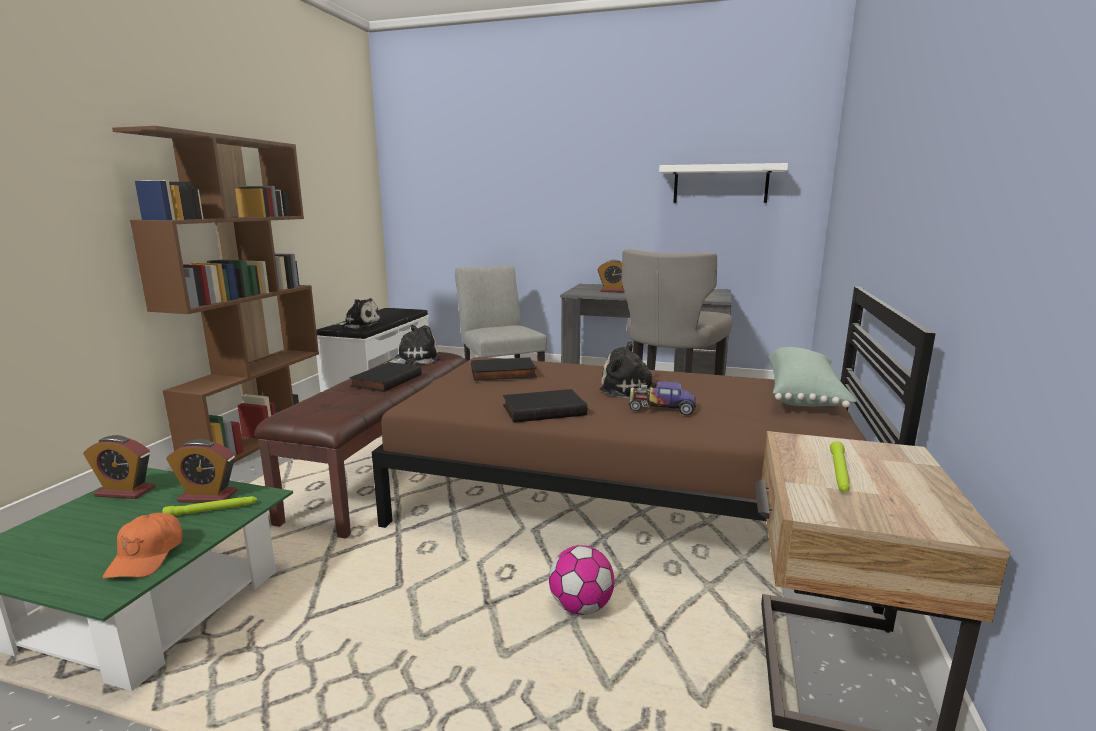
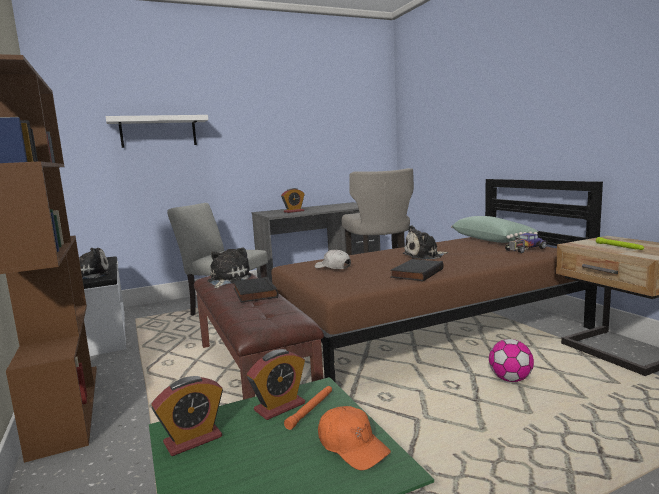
camera: 40 degrees left, 5 degrees down
green flashlight [162,496,257,516] -> orange flashlight [284,386,332,430]
black book [471,357,537,381] -> white cap [315,249,351,269]
toy car [628,382,696,415] -> toy car moved to [505,233,547,253]
white shelf [659,163,788,203] -> white shelf moved to [105,115,208,148]

